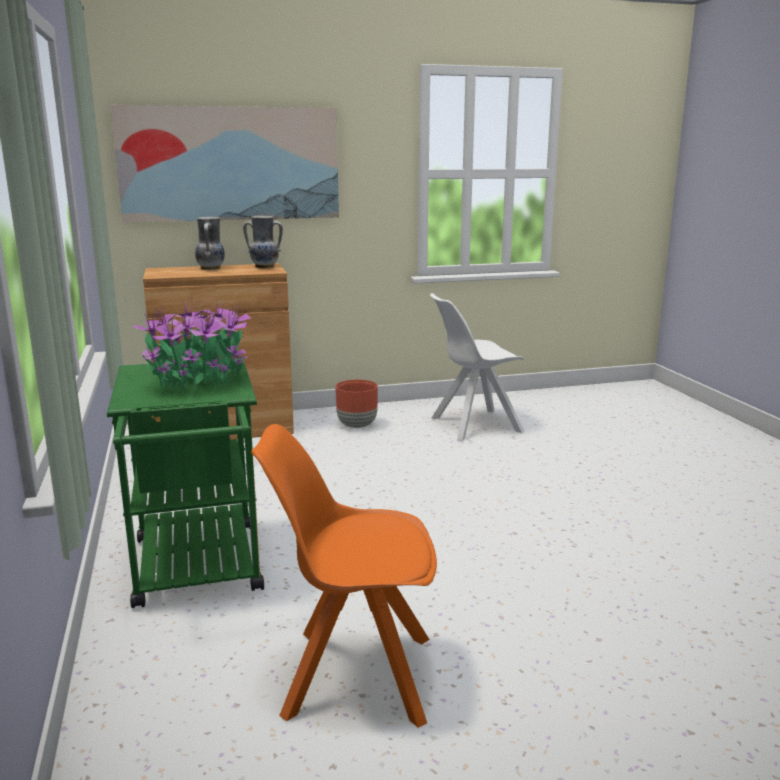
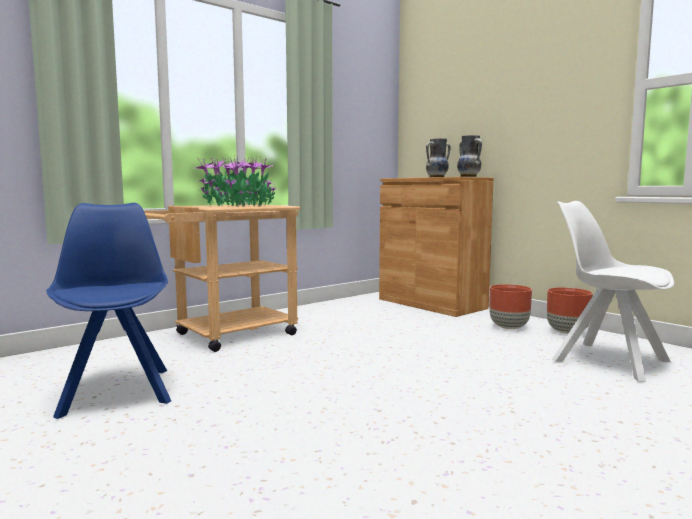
camera: 65 degrees right, 10 degrees down
green cart [107,358,264,608] -> beige cart [144,204,300,352]
picture [110,105,339,222] -> none
orange chair [251,424,437,728] -> blue chair [46,203,171,419]
none -> brown planter [547,287,593,334]

